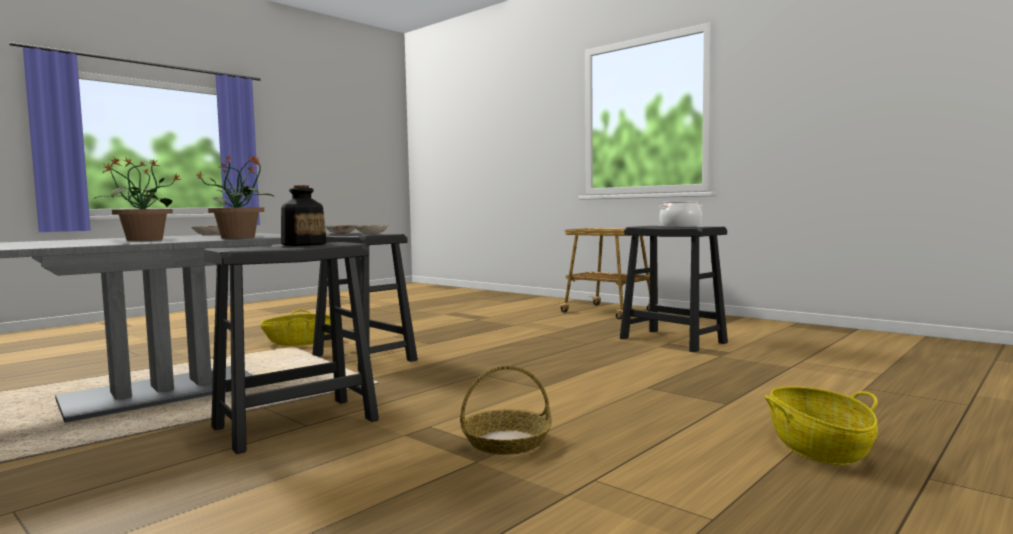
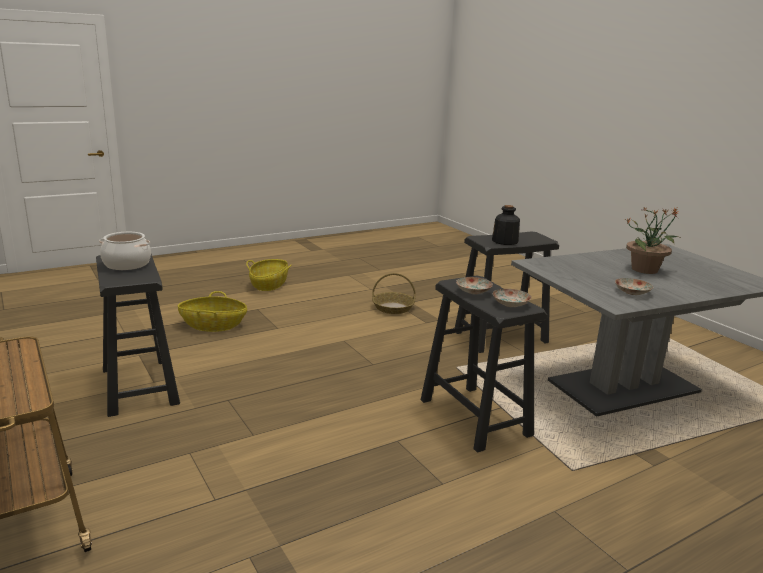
camera: 165 degrees left, 15 degrees up
potted plant [197,155,275,239] -> none
basket [261,310,331,346] -> basket moved to [178,291,247,332]

